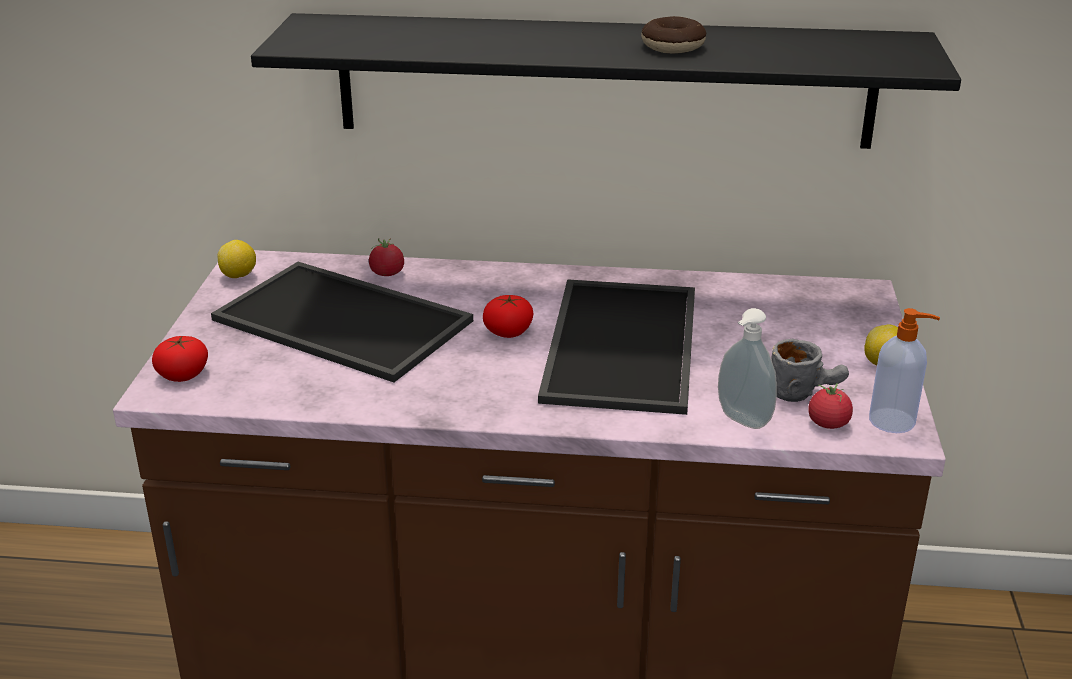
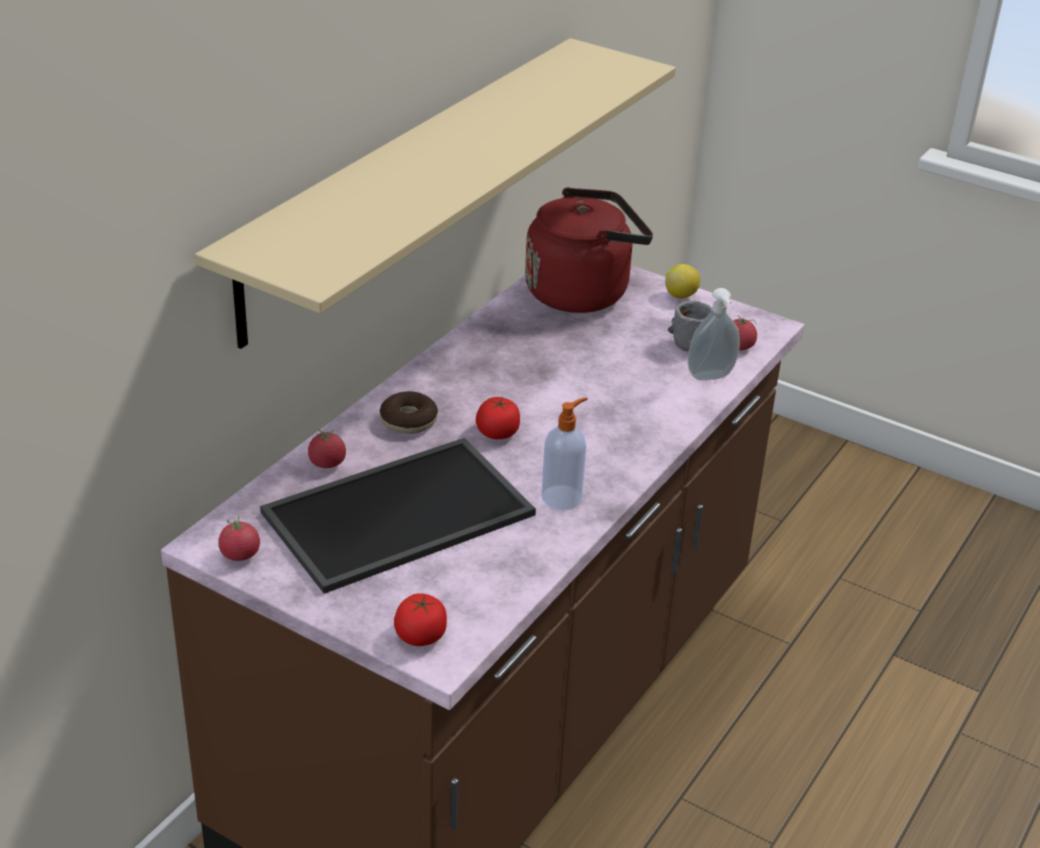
camera: 65 degrees left, 5 degrees up
lemon [218,240,256,278] -> tomato [218,515,260,561]
black shelf [251,13,961,149] -> beige shelf [195,38,676,349]
tray [538,279,695,415] -> none
donut [641,16,707,53] -> donut moved to [380,391,438,434]
soap dispenser [869,308,940,433] -> soap dispenser moved to [541,397,588,510]
none -> red kettle [525,187,653,313]

